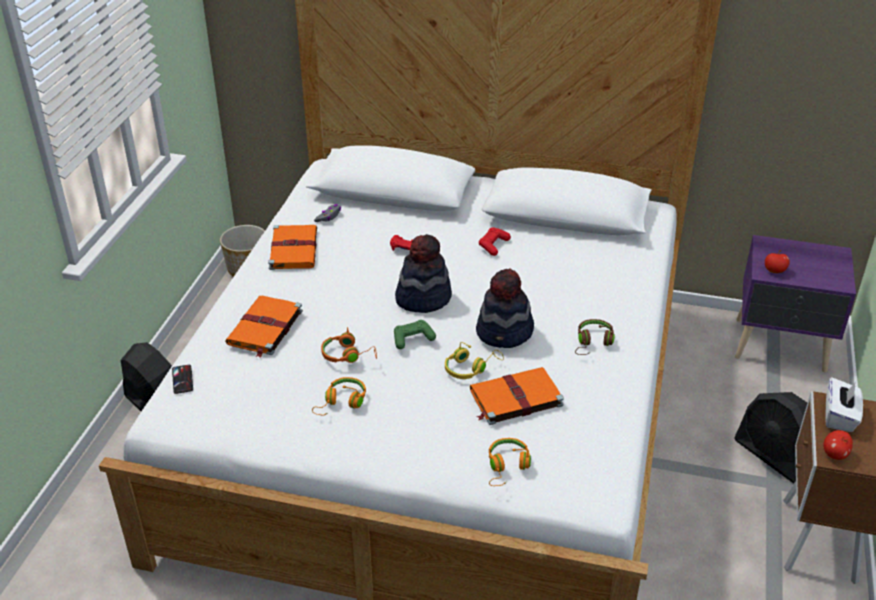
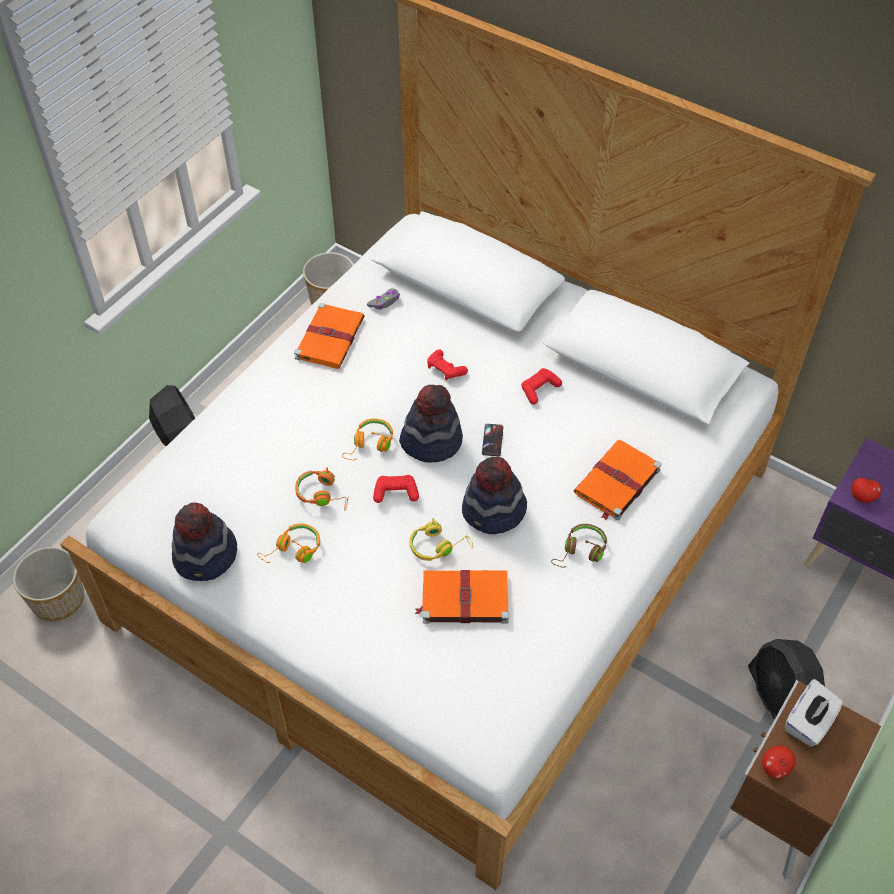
camera: 20 degrees right, 15 degrees up
phone [172,365,193,394] -> phone moved to [482,424,503,456]
orange book [225,296,303,358] -> orange book moved to [574,440,662,521]
green game controller [394,320,436,349] -> red game controller [373,475,419,503]
orange headphones [489,438,531,486] -> orange headphones moved to [342,419,393,460]
none -> planter [13,547,84,621]
none -> hat [172,502,237,581]

